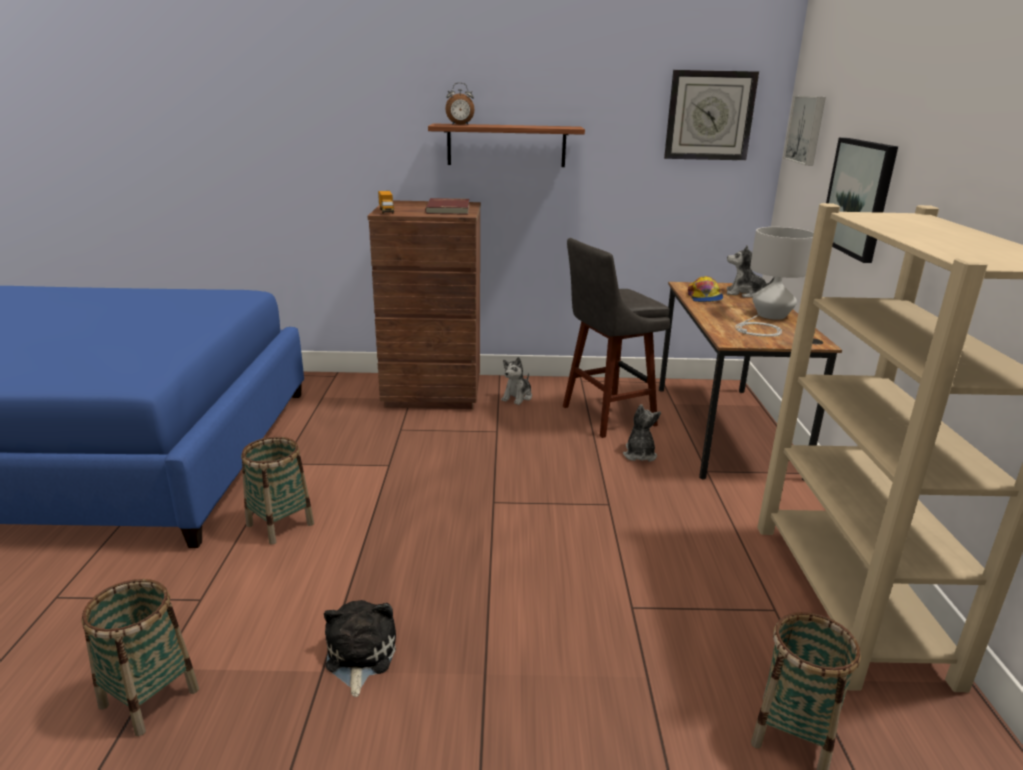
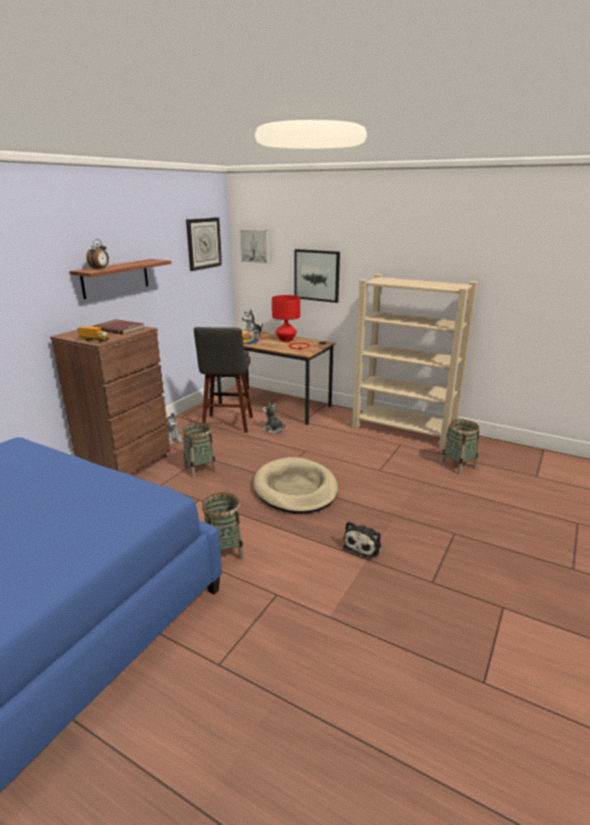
camera: 60 degrees left, 0 degrees up
basket [82,579,199,736] -> basket moved to [182,422,217,478]
plush toy [324,600,396,697] -> plush toy turned 90 degrees counterclockwise [343,521,382,559]
white table lamp [735,227,814,337] -> red table lamp [272,295,310,349]
none -> beige dog bed [253,457,338,514]

